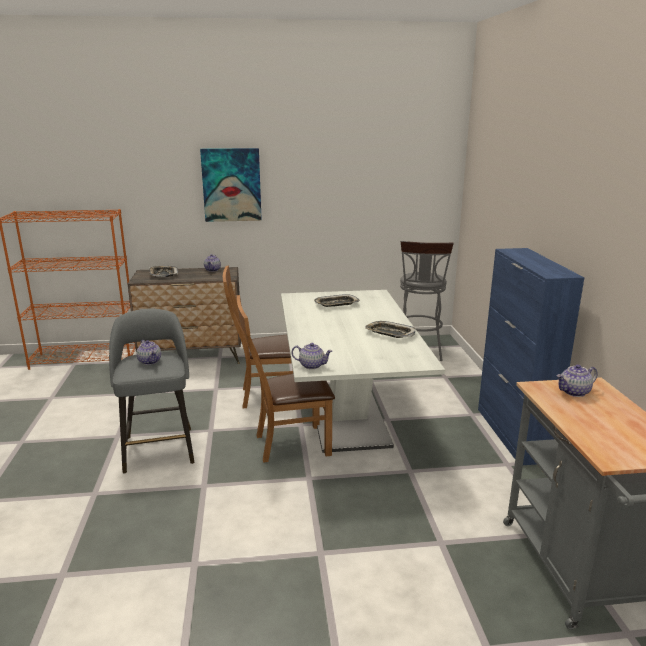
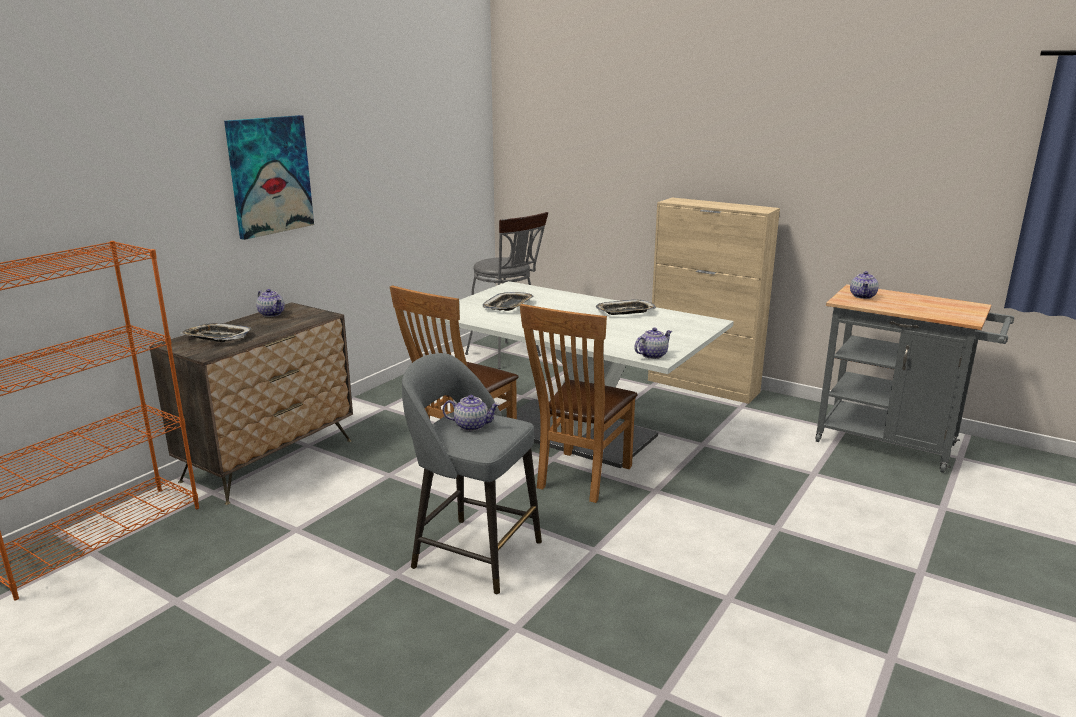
camera: 50 degrees left, 0 degrees up
blue cabinet [478,248,585,465] -> beige cabinet [648,197,780,404]

